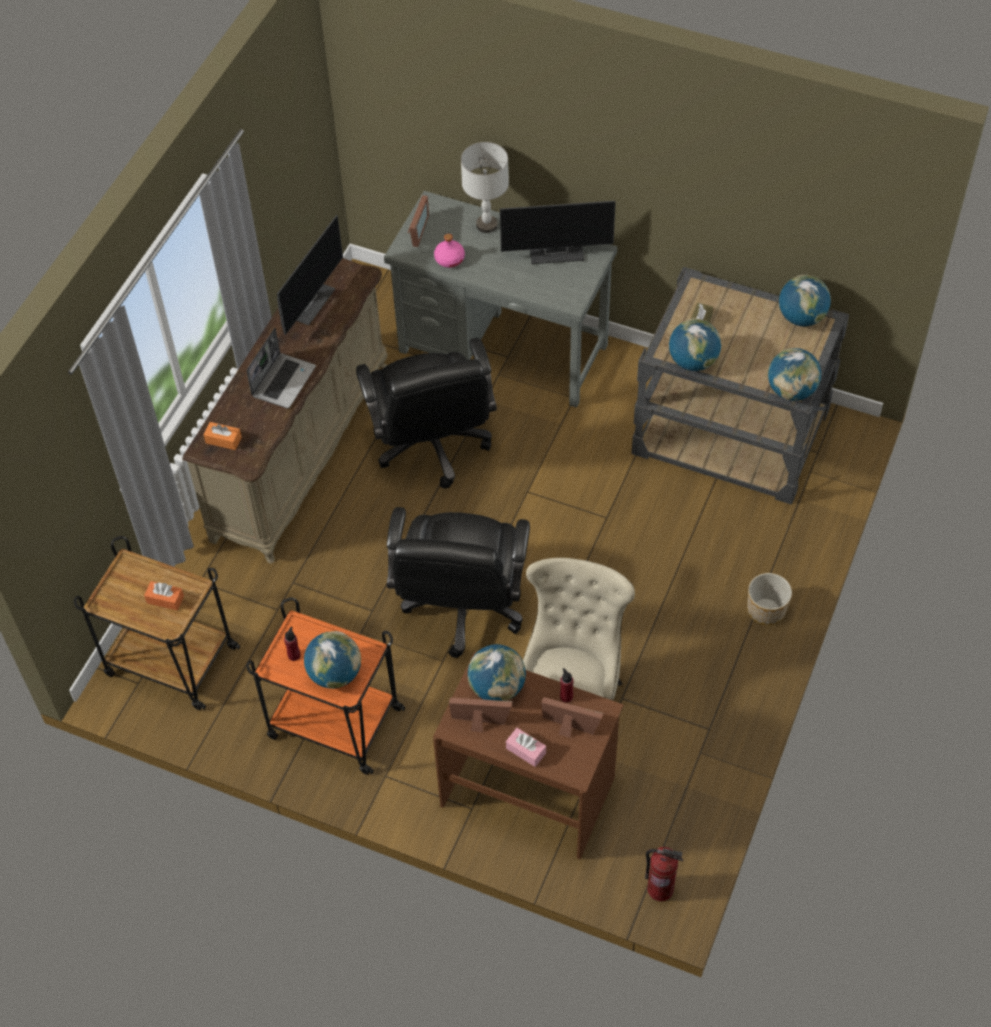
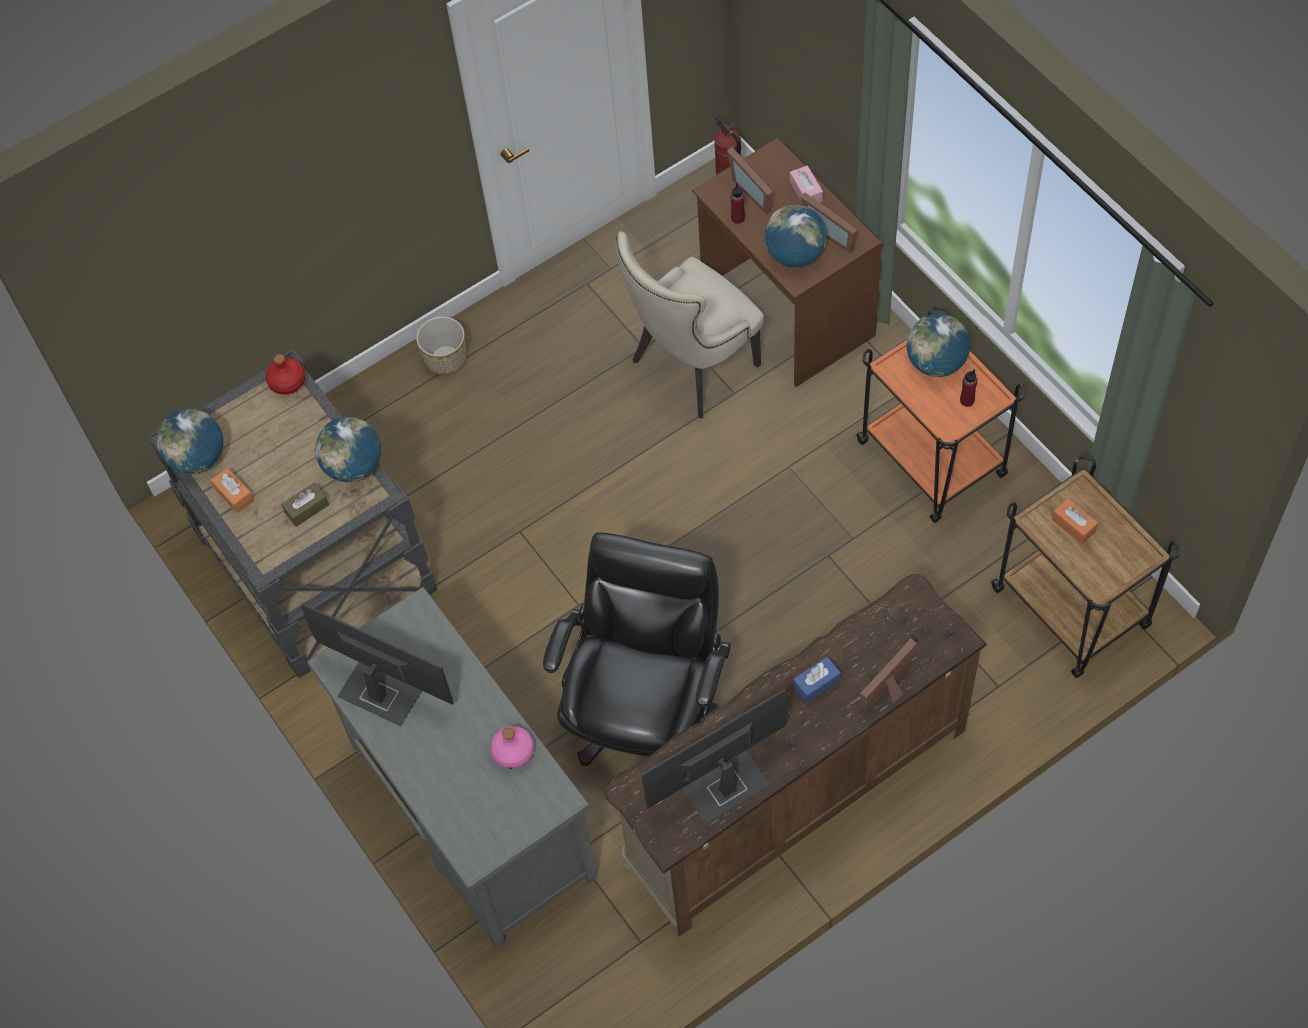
camera: 145 degrees left, 5 degrees up
orange tissue box [204,422,242,450] -> orange tissue box moved to [211,468,254,513]
laptop [247,328,316,408] -> blue tissue box [793,657,841,703]
black office chair [387,507,530,658] -> none
picture frame [408,195,429,247] -> picture frame moved to [860,639,917,712]
grey table lamp [461,142,509,233] -> none
globe [768,348,821,401] -> red bottle [266,354,306,395]

